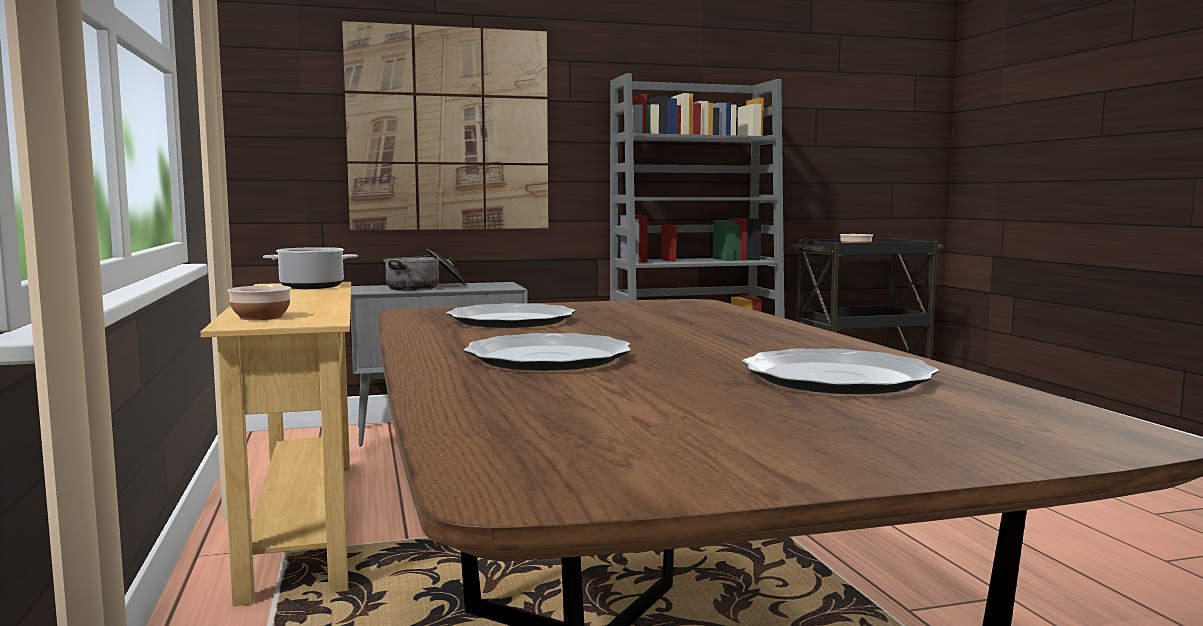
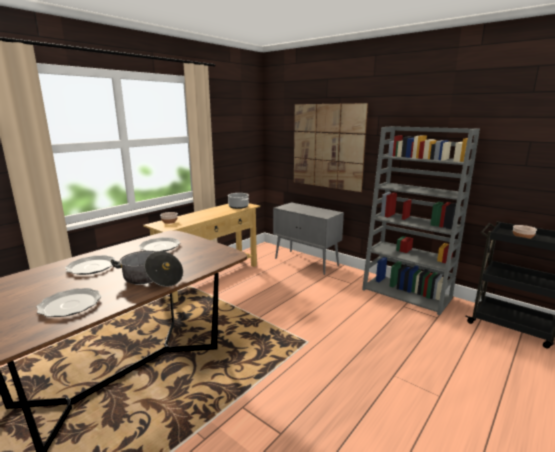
camera: 55 degrees right, 10 degrees up
cooking pot [384,249,466,291] -> cooking pot moved to [111,251,183,287]

